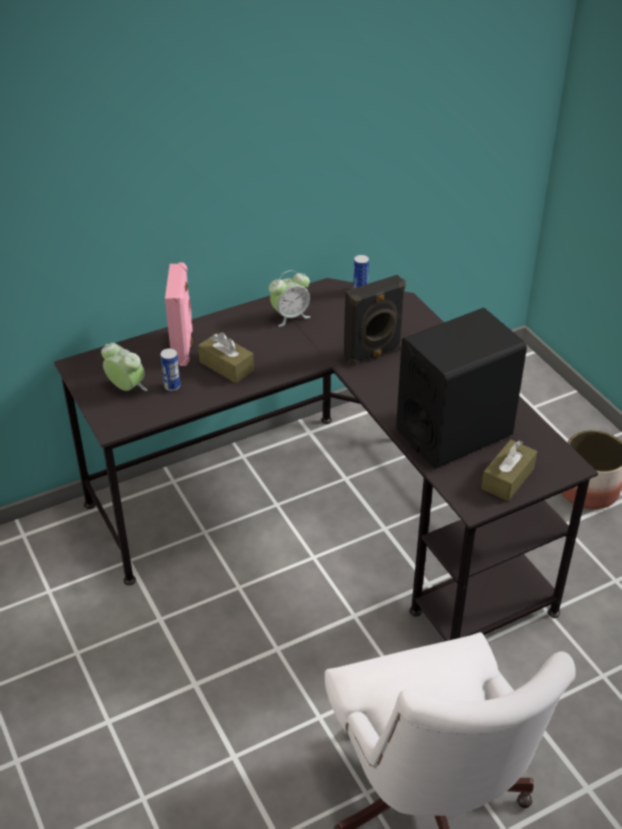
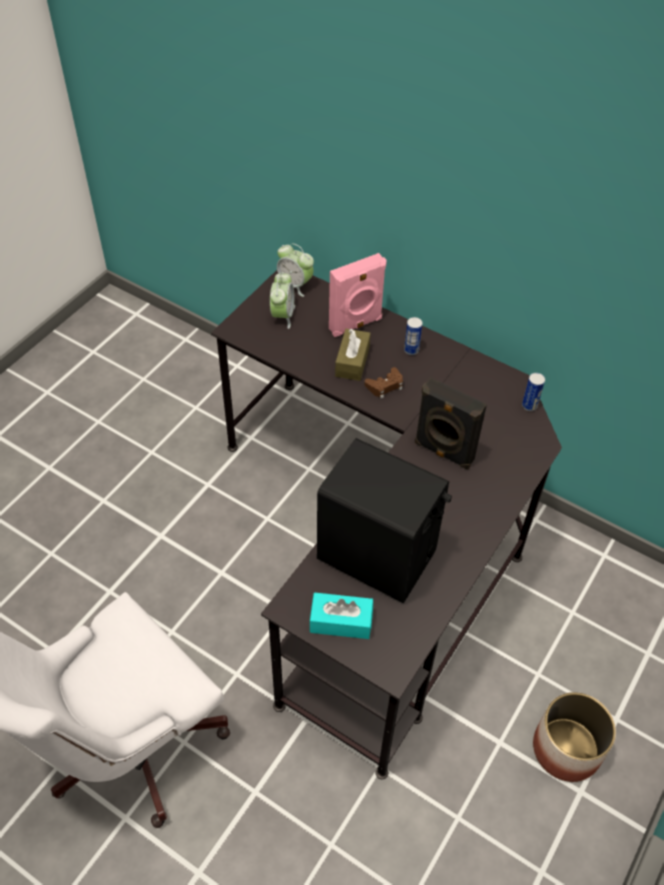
camera: 60 degrees right, 10 degrees up
can [160,348,180,391] -> can moved to [404,317,423,355]
alarm clock [269,270,311,327] -> alarm clock moved to [277,243,314,297]
brown tissue box [481,439,537,501] -> turquoise tissue box [310,592,373,639]
none -> brown game controller [365,367,403,398]

